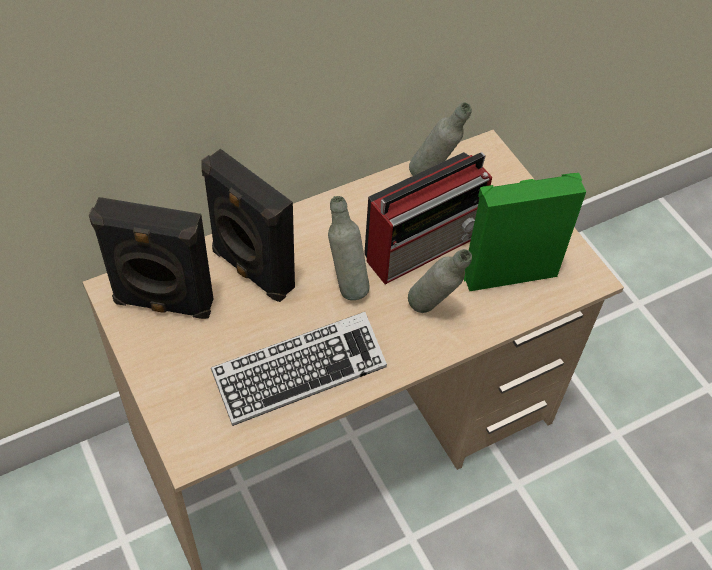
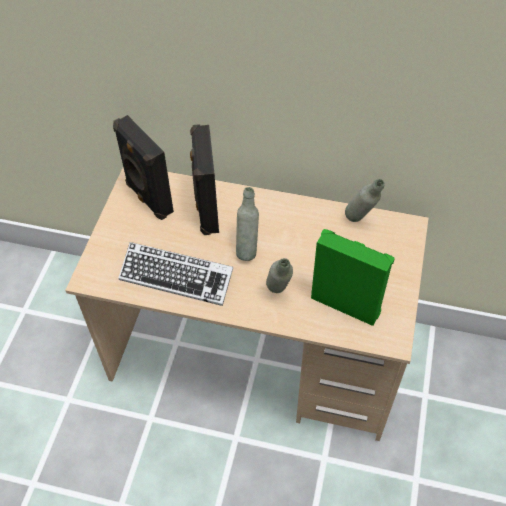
camera: 45 degrees right, 0 degrees up
radio [364,152,492,284] -> none

